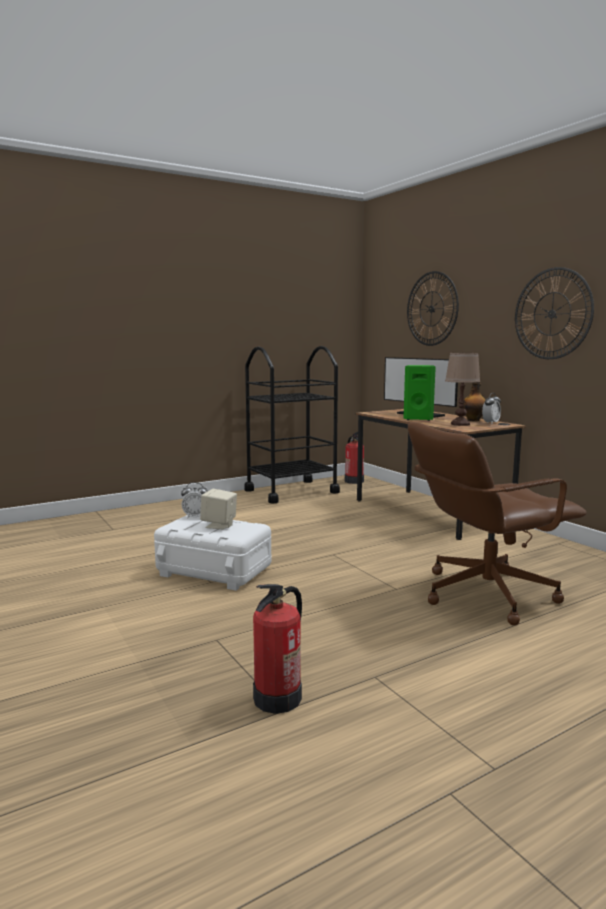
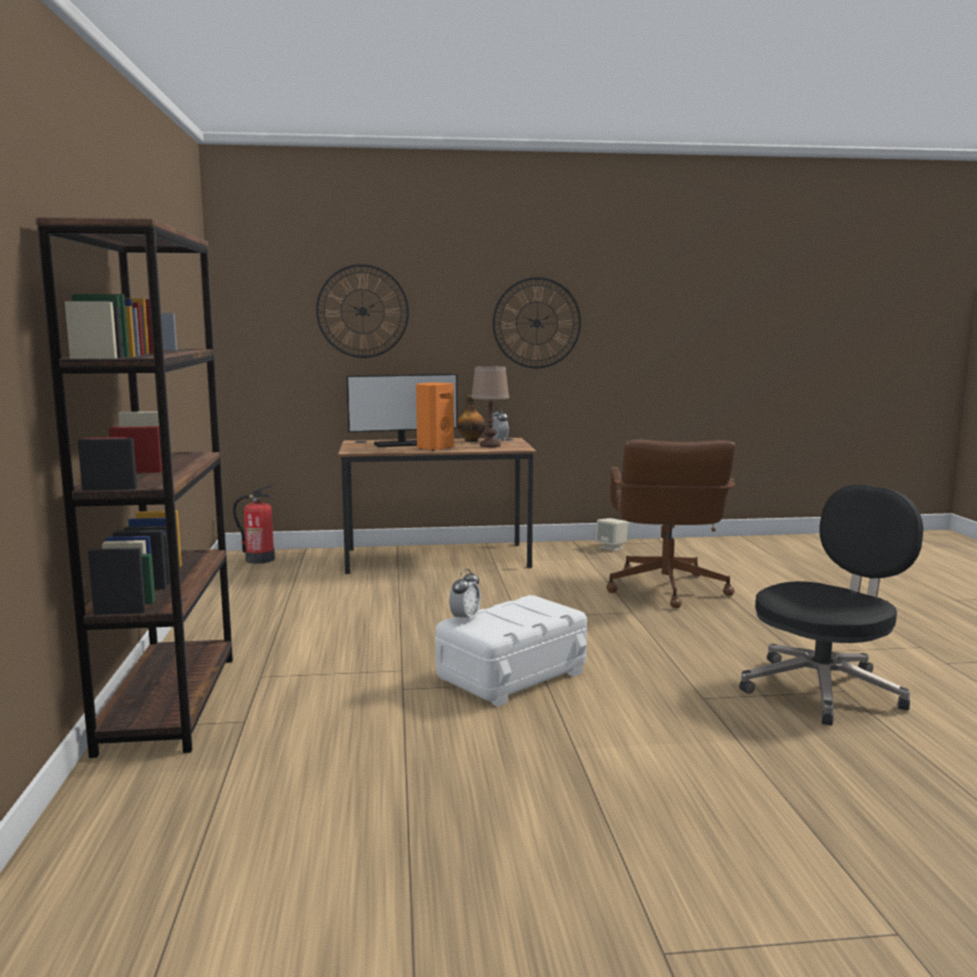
camera: 65 degrees left, 0 degrees up
beige speaker [200,489,237,529] -> beige speaker moved to [596,518,628,551]
black cart [245,346,340,504] -> none
fire extinguisher [253,584,302,714] -> black office chair [739,485,923,726]
green speaker [403,365,436,421] -> orange speaker [416,382,454,451]
none -> brown bookcase [35,217,233,758]

